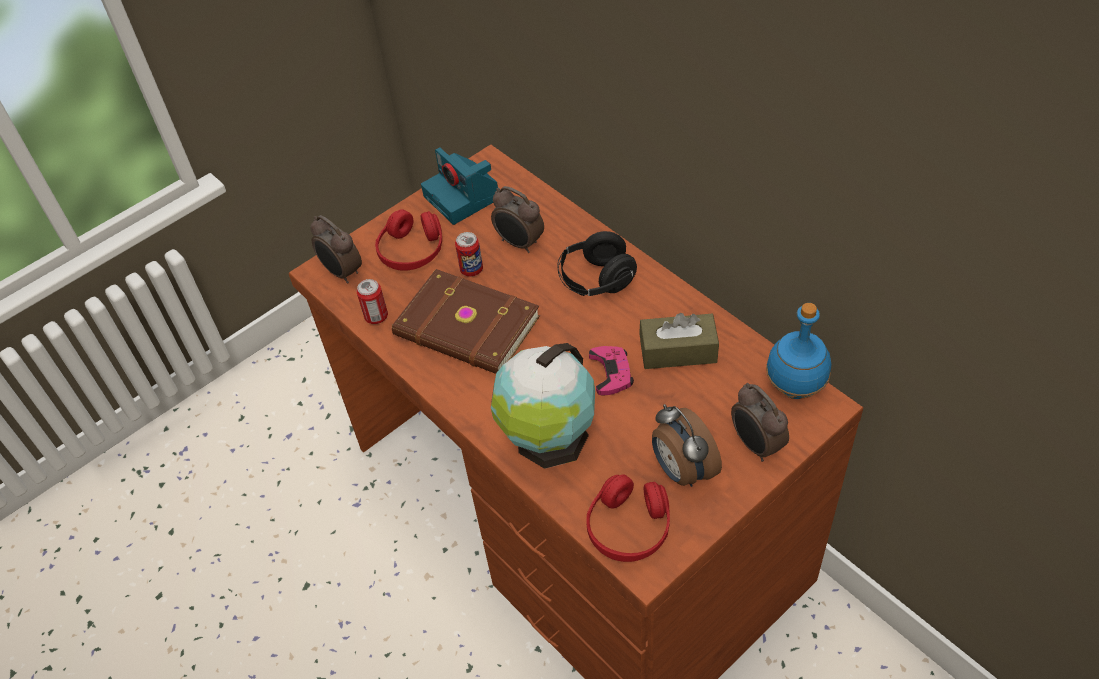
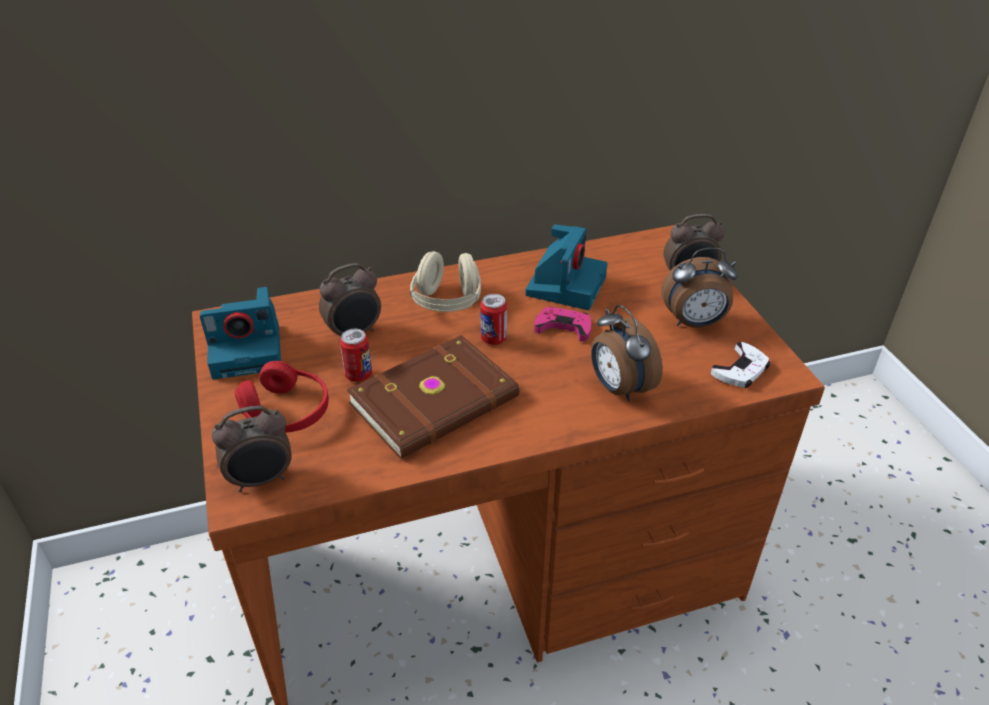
camera: 70 degrees left, 10 degrees down
can [357,279,388,324] -> can moved to [480,294,507,345]
globe [491,343,595,469] -> alarm clock [591,305,663,401]
black headphones [557,231,637,296] -> beige headphones [410,251,481,312]
red headphones [586,474,670,562] -> white game controller [711,342,770,388]
brown tissue box [639,313,719,369] -> camera [525,224,608,310]
blue bottle [766,303,831,399] -> none

